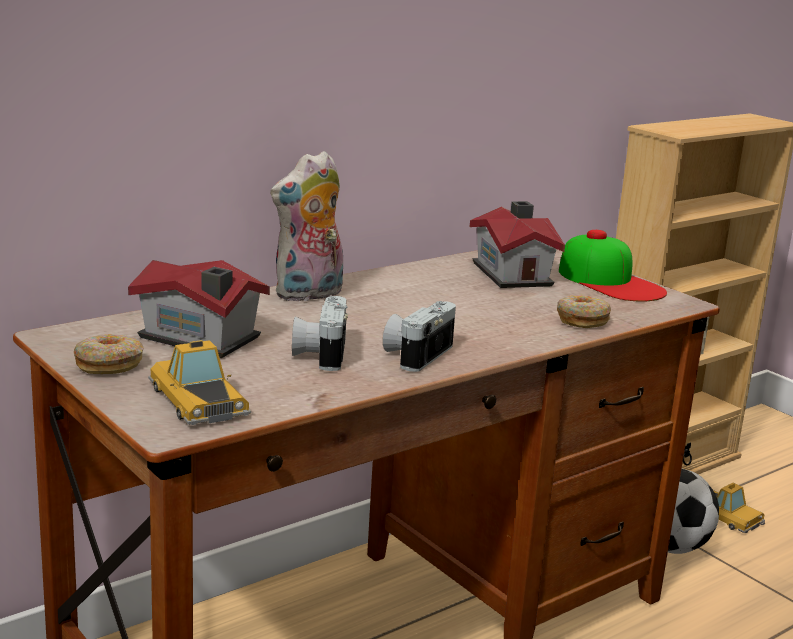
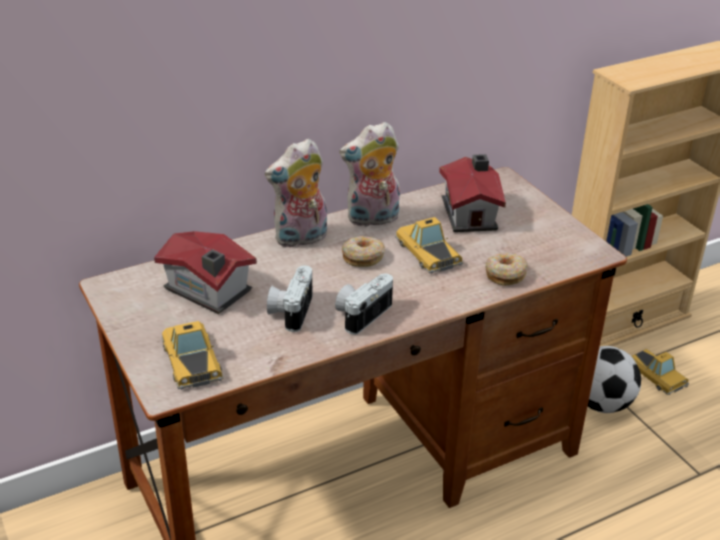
camera: 10 degrees right, 15 degrees up
donut [74,334,144,374] -> donut moved to [342,236,385,267]
cap [559,230,667,302] -> none
none -> plush toy [339,122,400,227]
none -> toy car [395,217,463,274]

